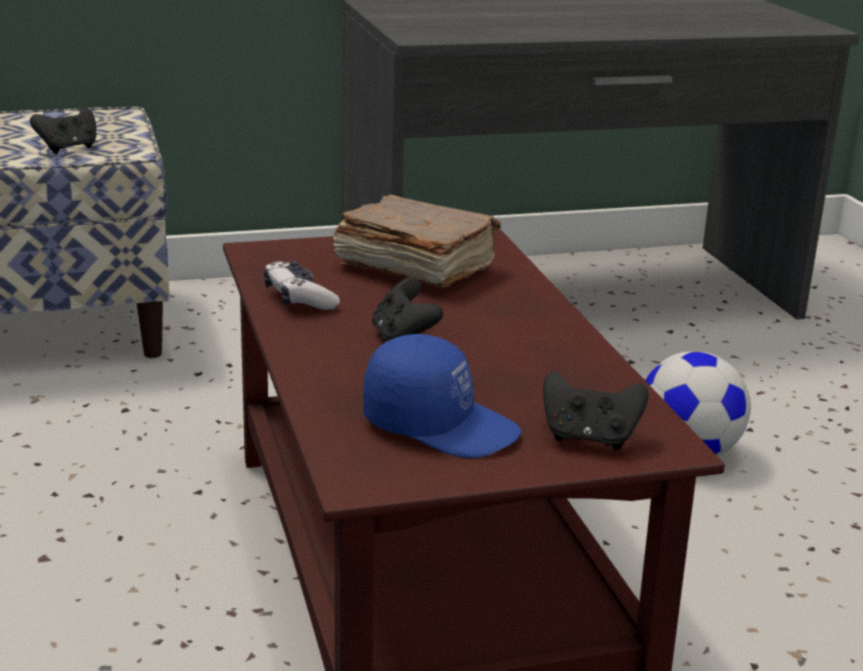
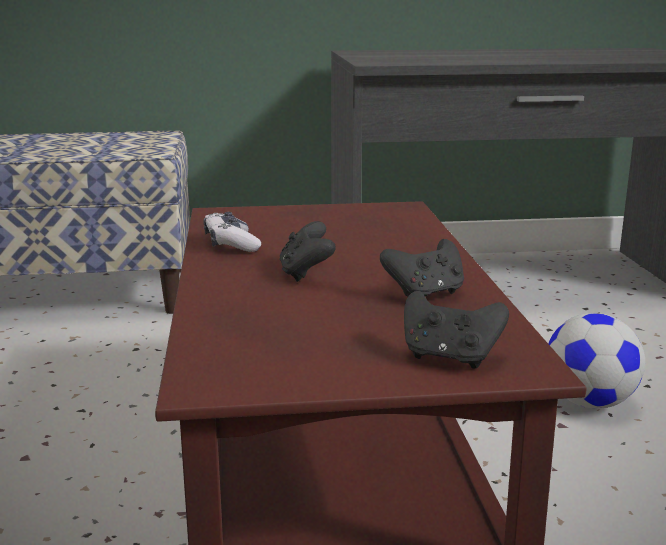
camera: 10 degrees right, 5 degrees down
black game controller [30,108,96,154] -> black game controller moved to [380,239,464,297]
brown book [333,194,501,288] -> none
blue cap [363,334,522,458] -> none

